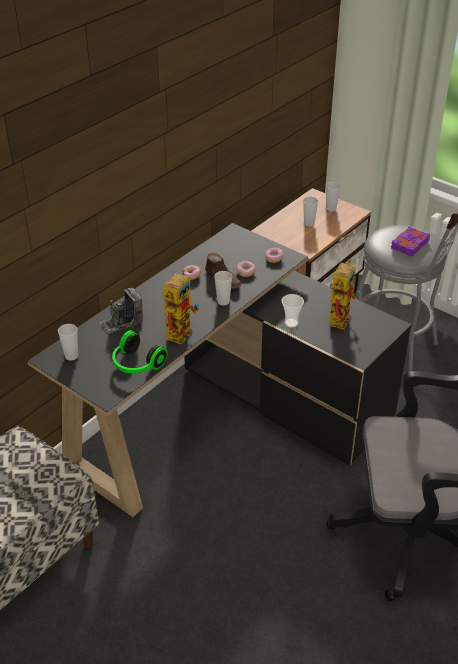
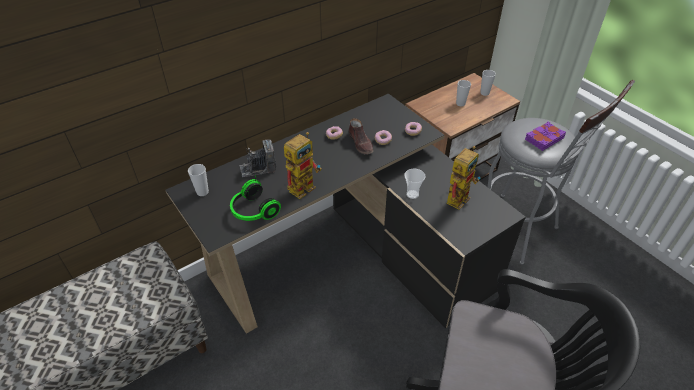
camera: 15 degrees right, 5 degrees up
cup [214,271,232,305] -> none

